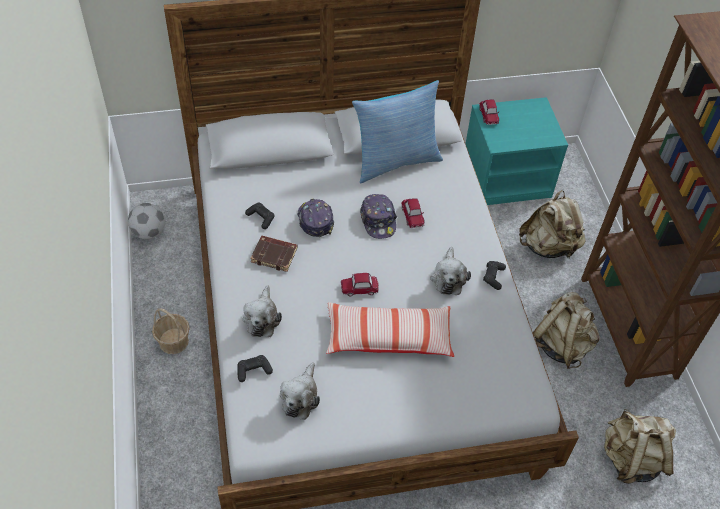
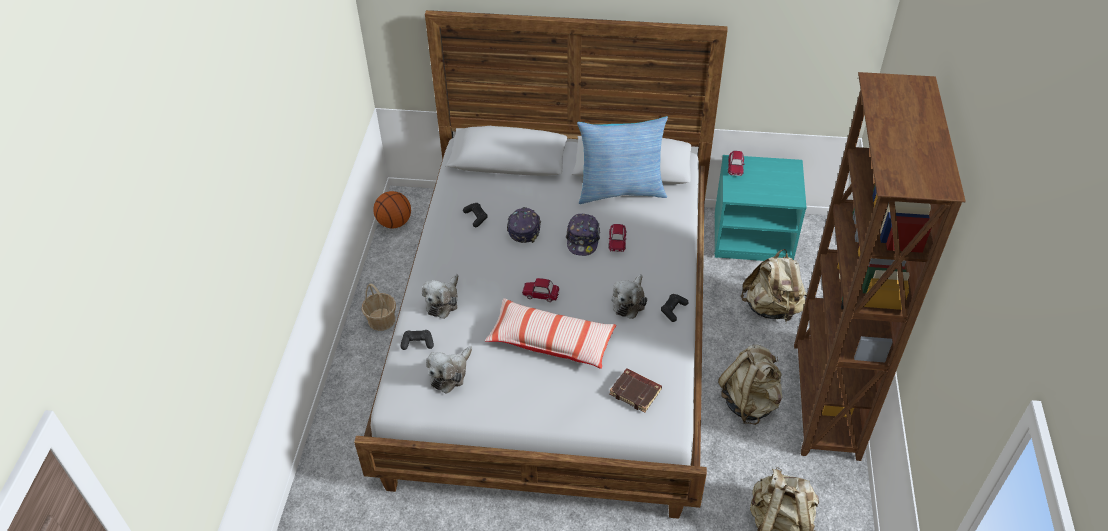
camera: 20 degrees right, 5 degrees down
football [128,203,165,239] -> basketball [373,191,411,228]
brown book [250,236,297,272] -> brown book moved to [609,368,662,413]

